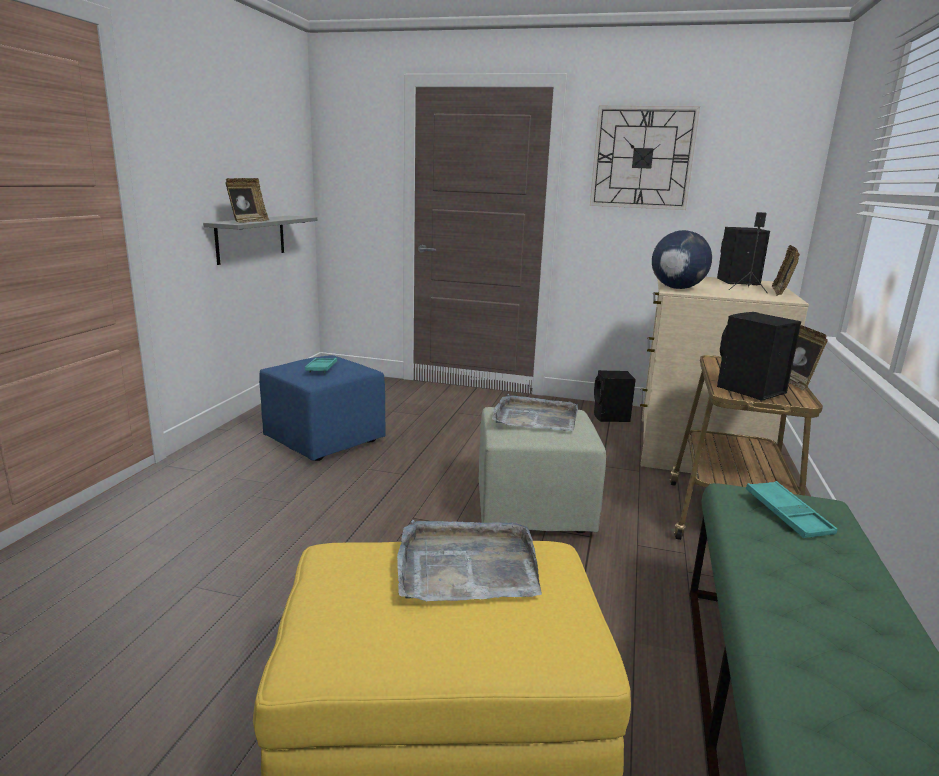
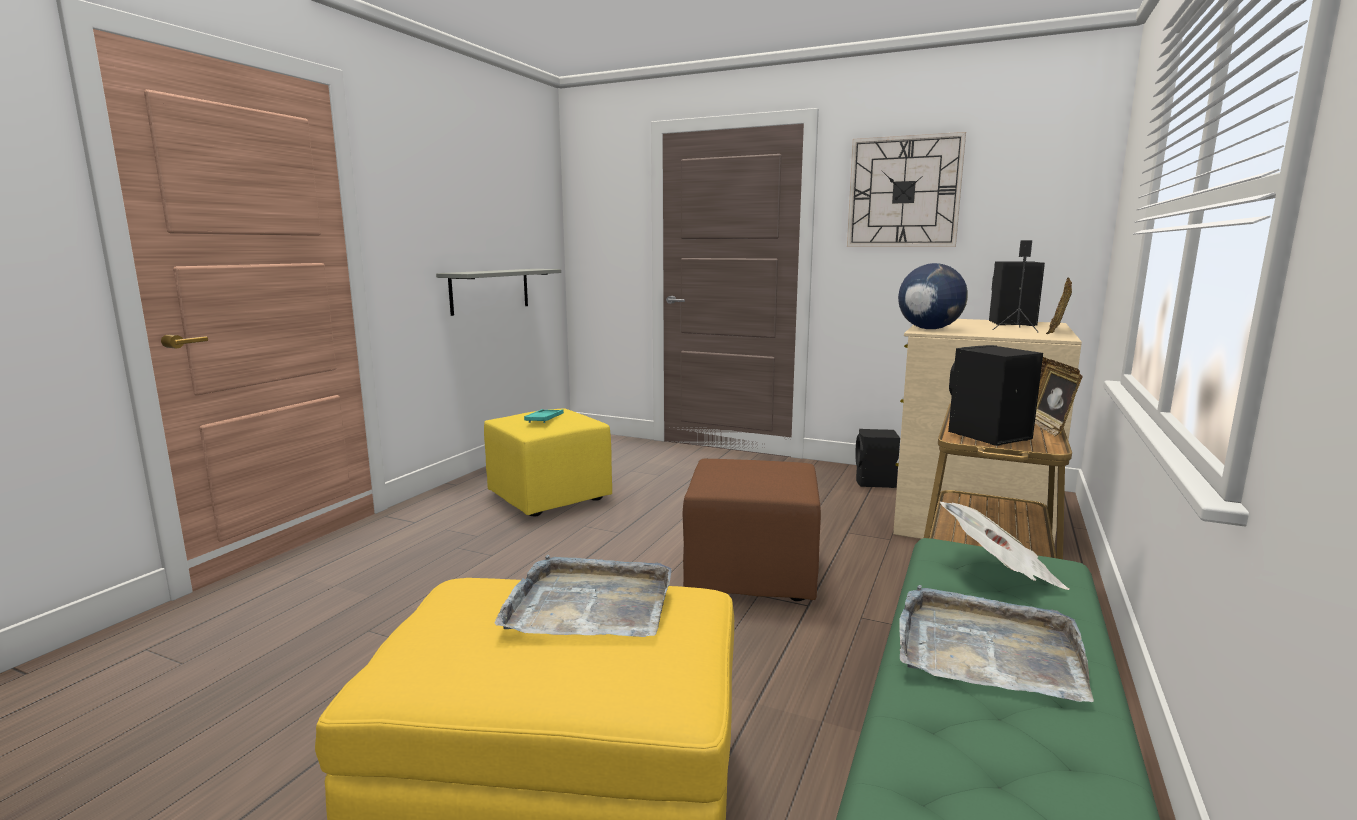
camera: 10 degrees right, 5 degrees down
picture frame [225,178,269,223] -> none
blue ottoman [259,355,385,461] -> yellow ottoman [484,408,612,517]
green ottoman [479,407,606,533] -> brown ottoman [682,459,821,601]
grey tray [492,394,578,431] -> grey tray moved to [899,585,1094,702]
turquoise tray [746,481,837,538] -> newspaper [940,502,1069,590]

